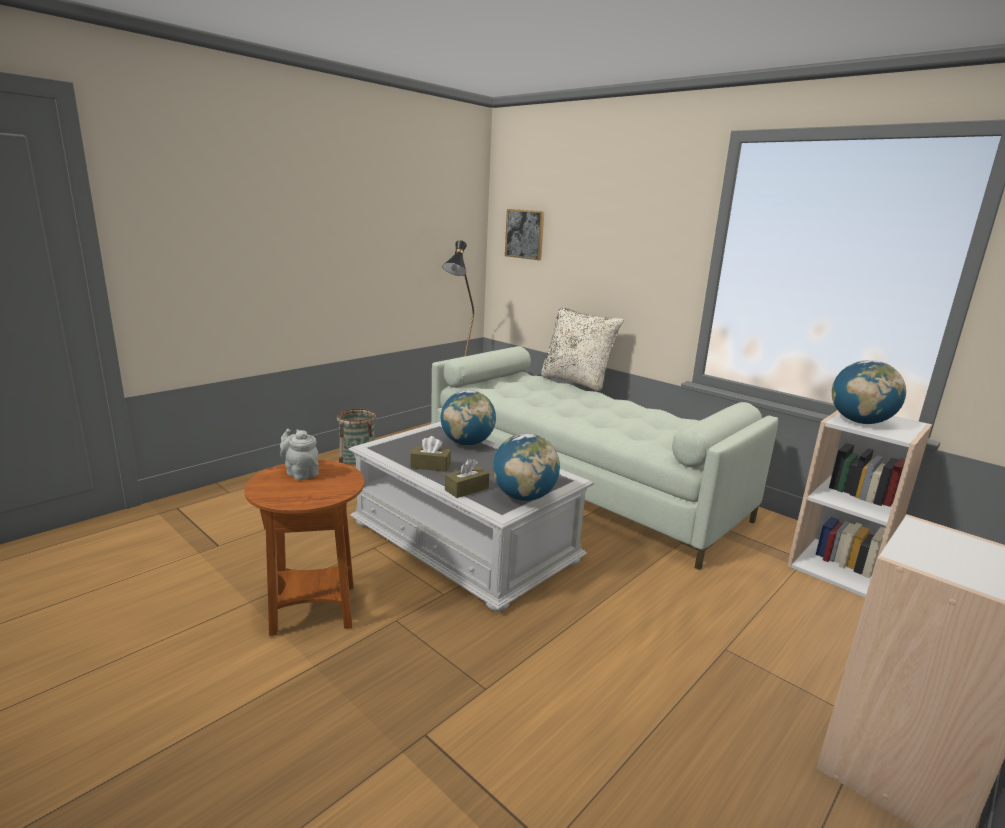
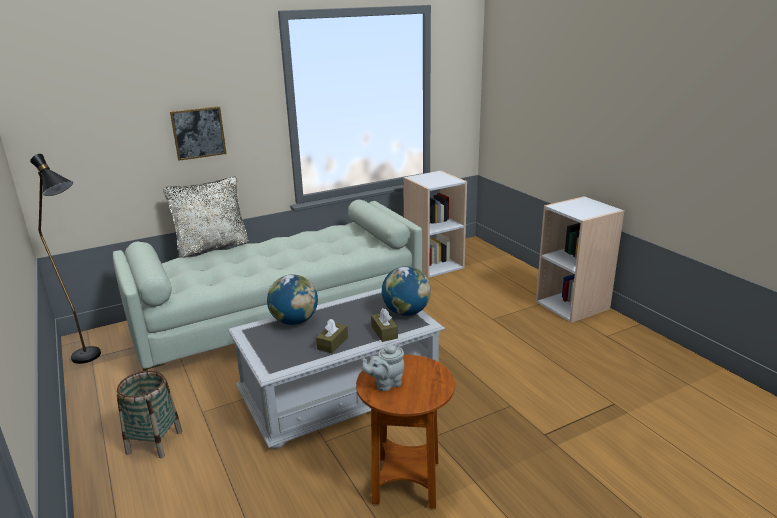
camera: 70 degrees left, 5 degrees up
picture [505,209,544,260] -> picture moved to [170,106,227,161]
globe [832,360,906,424] -> none

